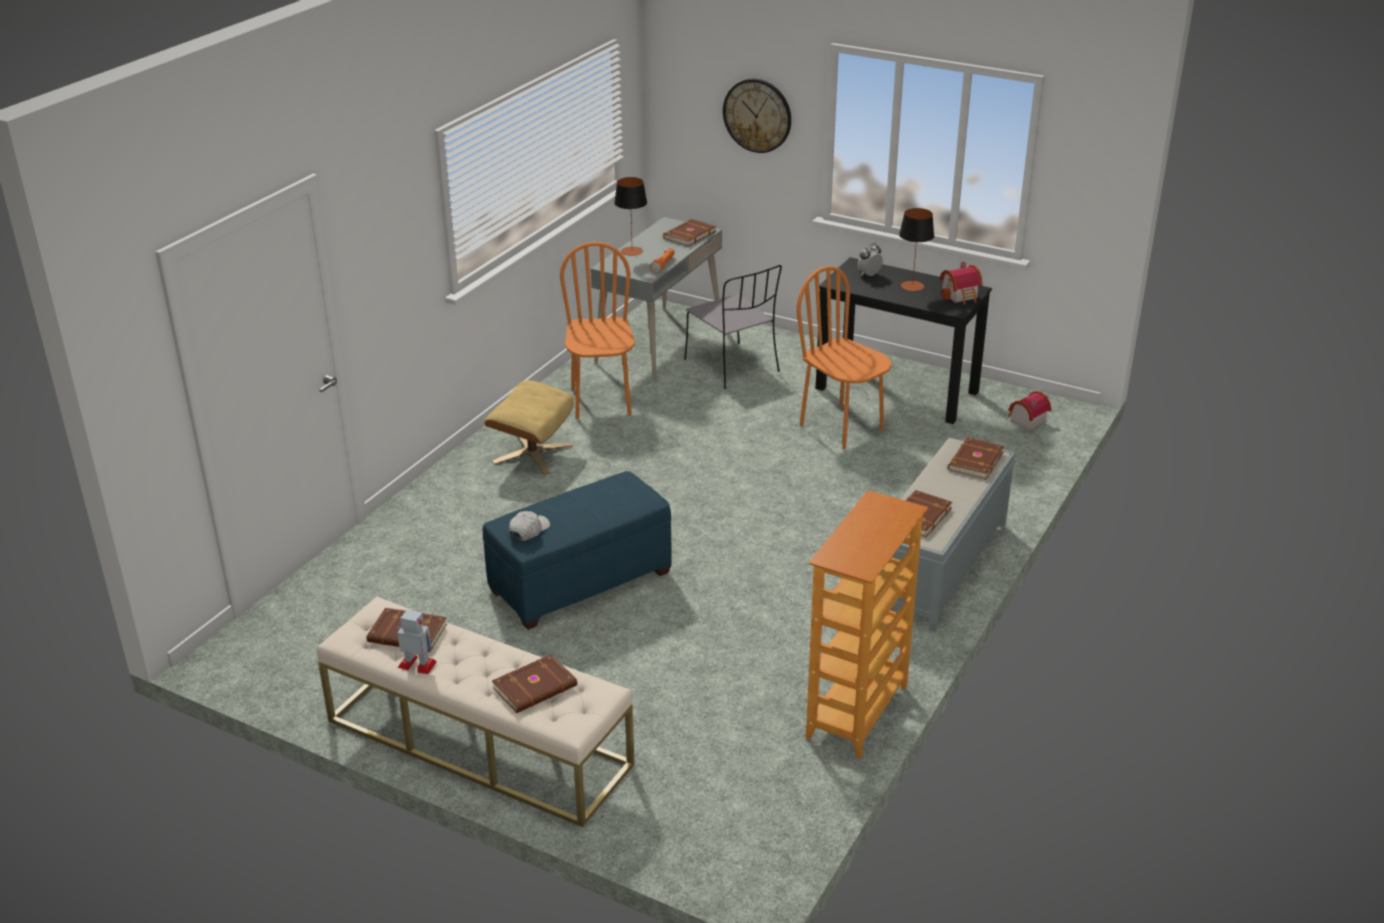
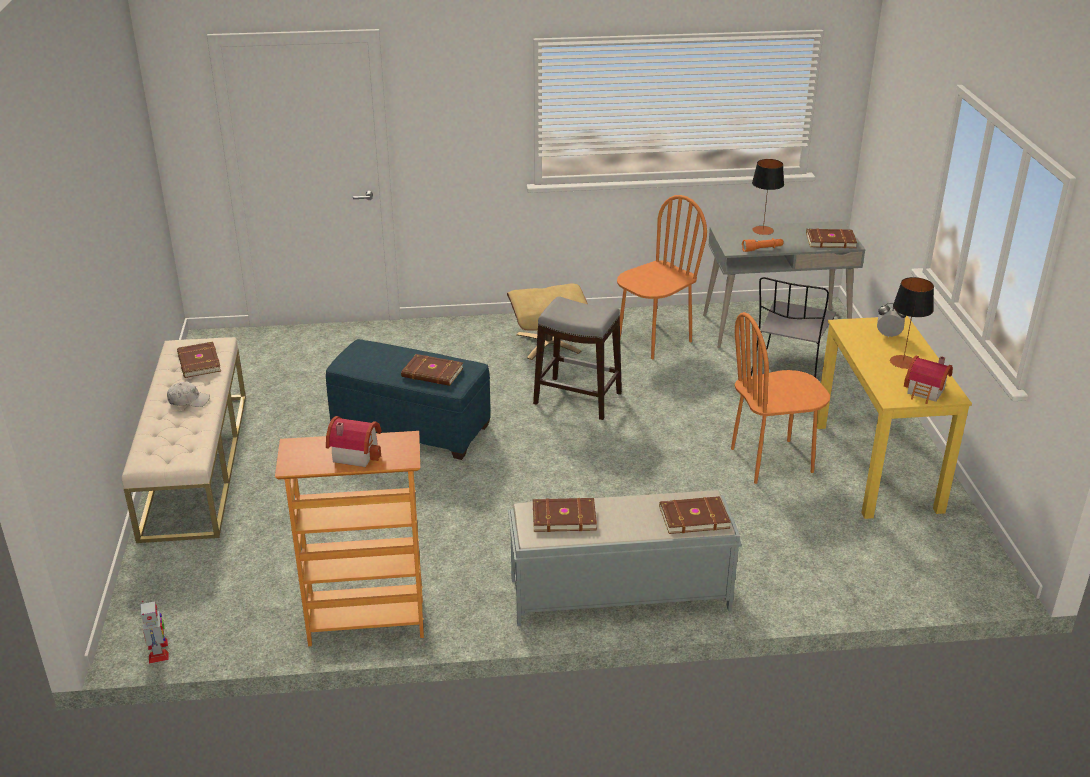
camera: 55 degrees right, 0 degrees up
toy robot [396,609,437,674] -> toy robot moved to [141,601,169,664]
brown book [492,654,577,713] -> brown book moved to [401,354,463,386]
white cap [509,511,550,541] -> white cap moved to [167,381,210,407]
wall clock [723,79,791,153] -> none
orange chair [796,266,891,449] -> orange chair turned 120 degrees counterclockwise [731,312,830,484]
black desk [816,257,992,424] -> yellow desk [817,316,972,519]
toy house [1008,391,1051,431] -> toy house moved to [326,416,382,467]
none -> grey stool [533,297,622,420]

